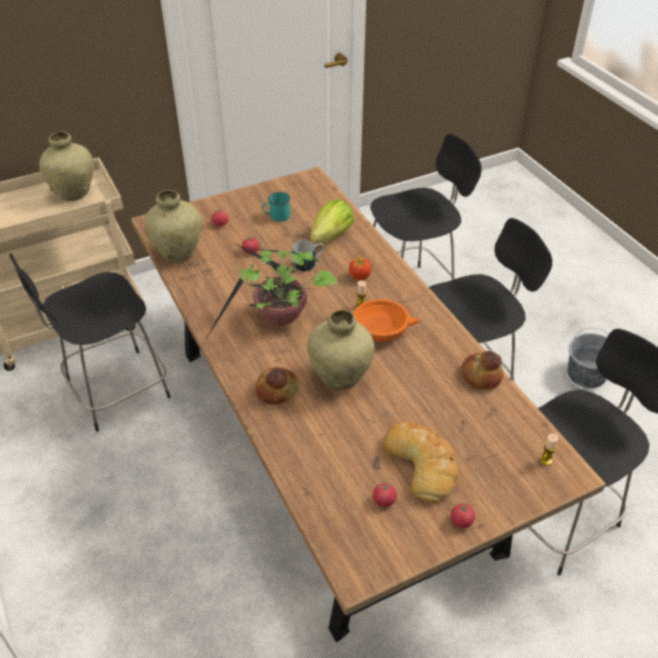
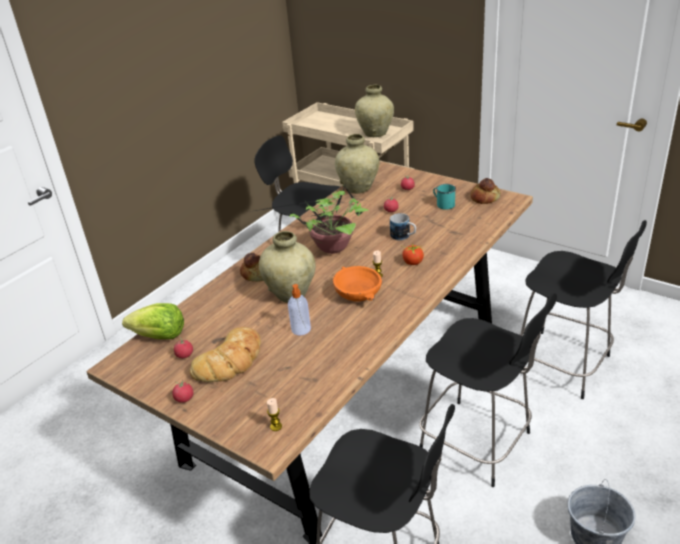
camera: 65 degrees right, 10 degrees down
lettuce [310,199,354,243] -> lettuce moved to [122,303,184,339]
bread [461,351,503,390] -> bread moved to [471,178,501,204]
none -> soap dispenser [288,284,311,335]

